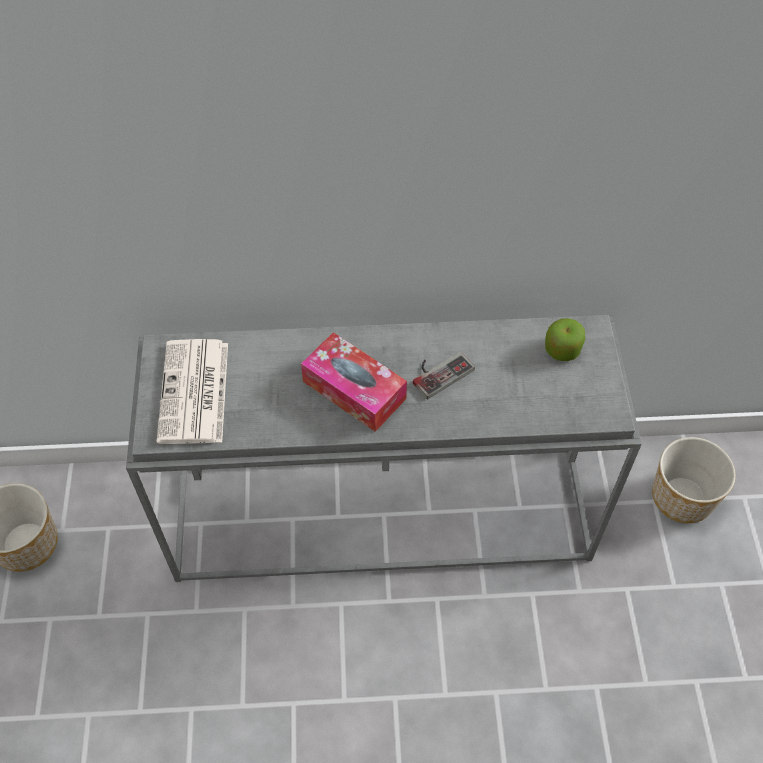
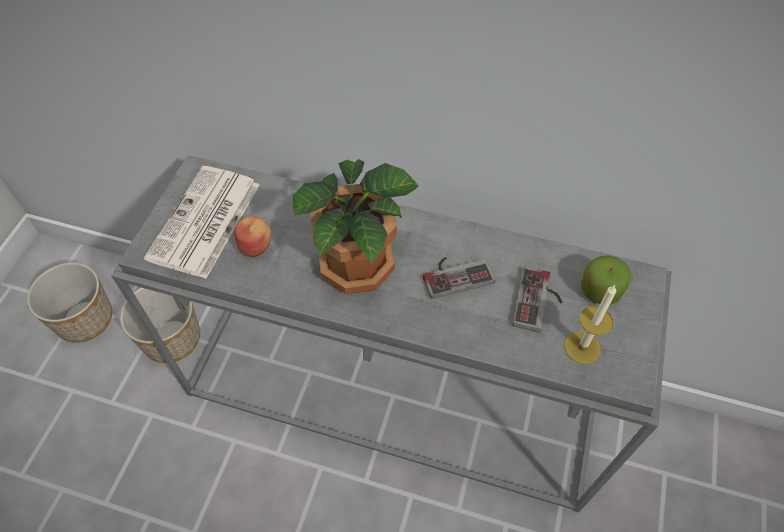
camera: 20 degrees right, 0 degrees up
tissue box [301,332,407,432] -> potted plant [293,159,419,294]
planter [652,437,736,523] -> planter moved to [120,287,200,363]
none -> apple [234,216,271,257]
none -> game controller [512,267,563,332]
none -> candle [564,285,616,364]

